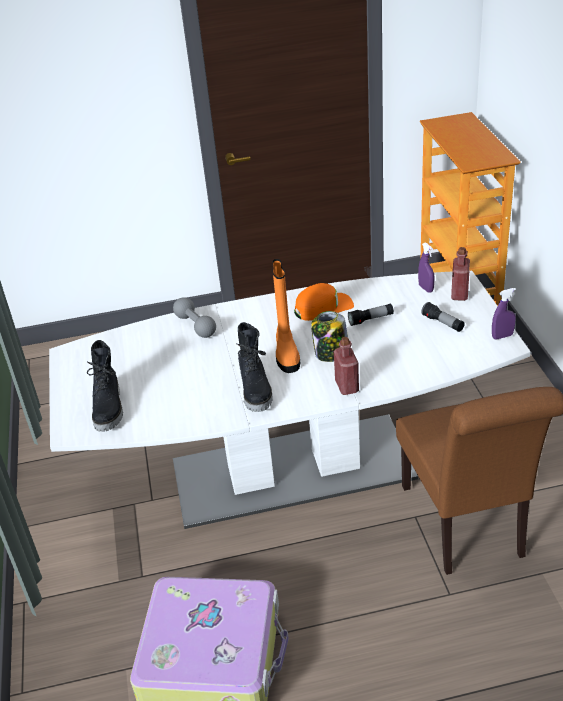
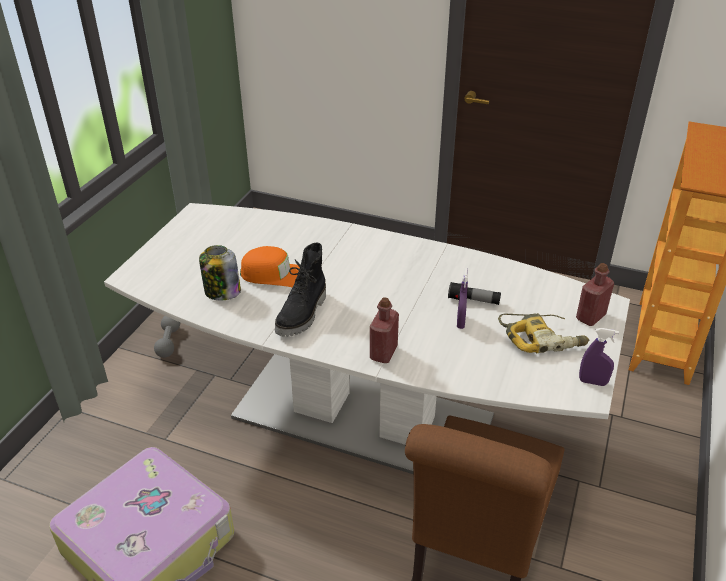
camera: 30 degrees right, 0 degrees up
black boot [87,340,123,432] -> none
grey dumbbell [173,297,216,338] -> grey dumbbell moved to [154,316,180,358]
orange boot [272,259,300,373] -> none
orange cap [294,283,354,321] -> orange cap moved to [240,246,300,287]
jar [311,311,348,362] -> jar moved to [199,245,241,300]
purple spray bottle [418,242,435,293] -> purple spray bottle moved to [457,268,468,329]
flashlight [421,302,465,332] -> power drill [498,313,589,353]

